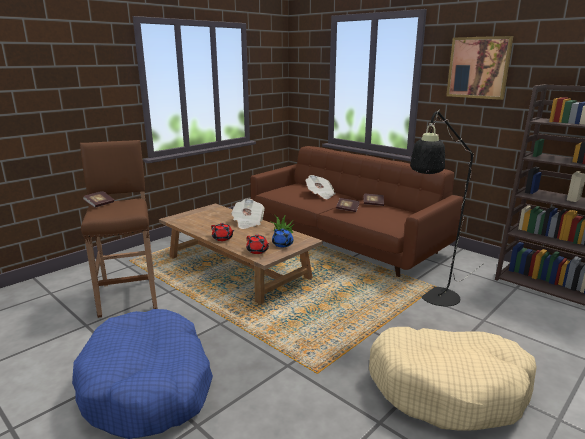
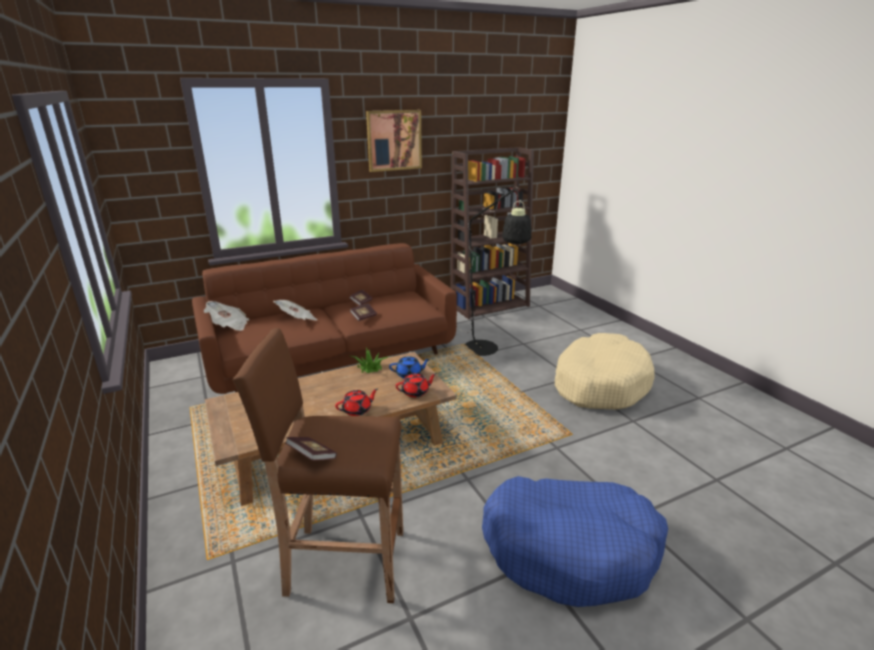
camera: 70 degrees left, 5 degrees up
newspaper [231,199,265,229] -> newspaper moved to [203,301,249,331]

